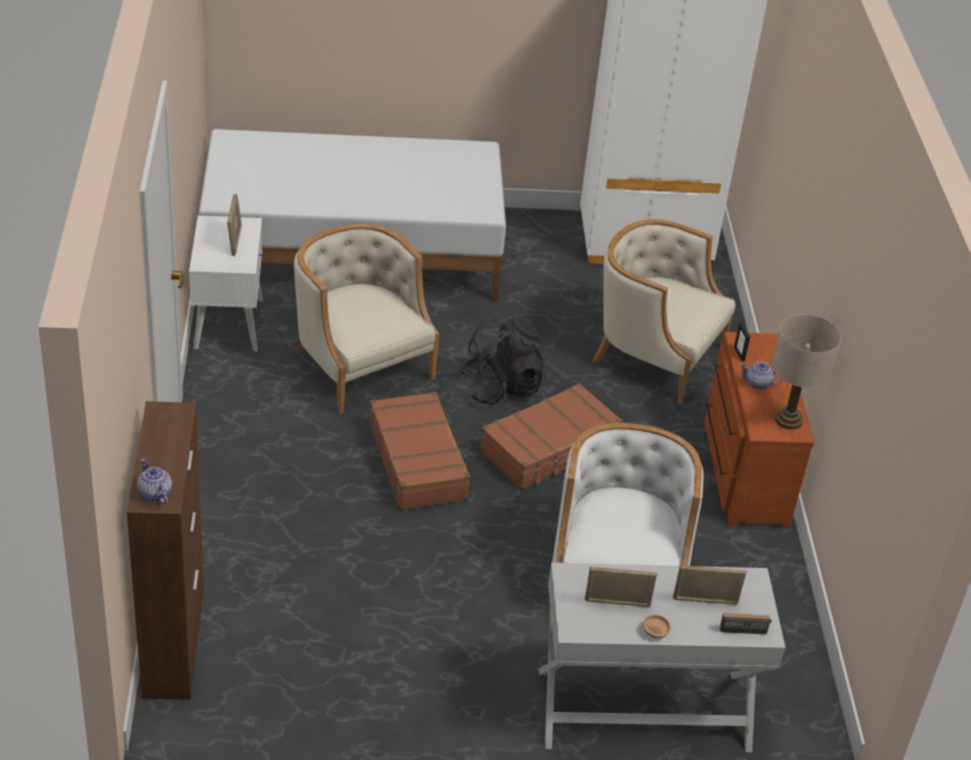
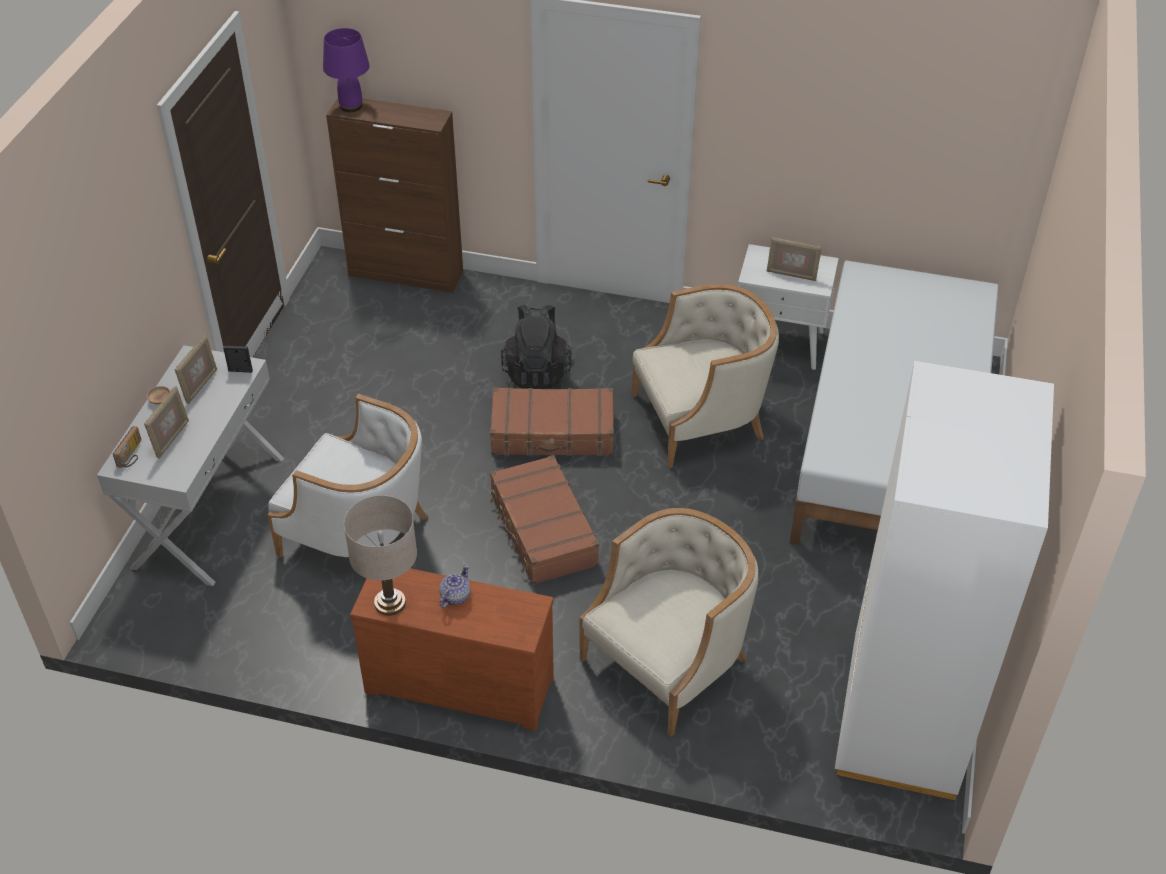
camera: 110 degrees right, 5 degrees up
teapot [137,458,172,504] -> purple table lamp [323,28,370,112]
black backpack [460,316,548,405] -> black backpack moved to [501,305,572,389]
picture frame [734,322,750,362] -> picture frame moved to [223,346,253,373]

